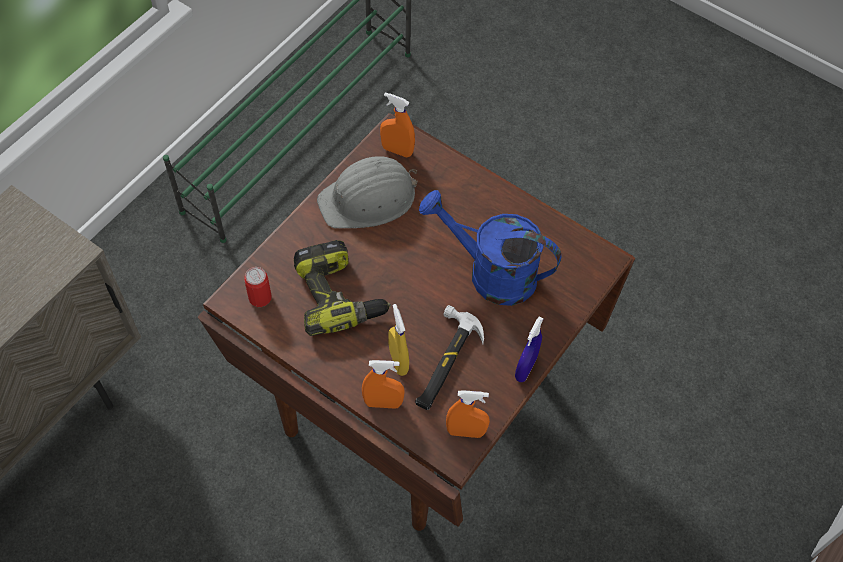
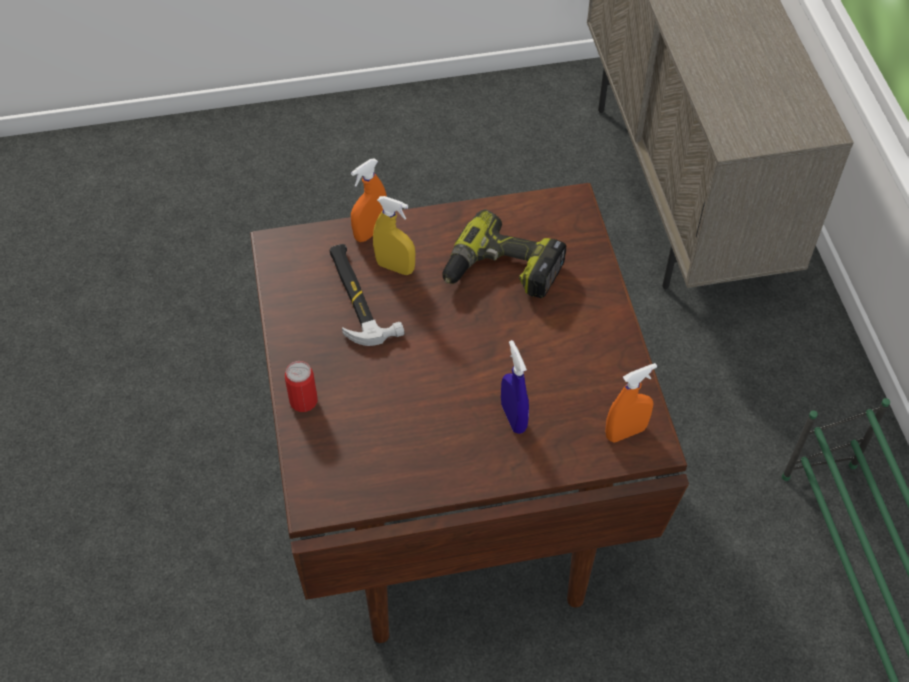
camera: 135 degrees right, 5 degrees down
can [244,267,272,307] -> can moved to [285,361,318,412]
grey hard hat [317,156,417,228] -> none
blue watering can [419,190,561,306] -> none
orange spray bottle [446,391,490,438] -> none
blue spray bottle [515,317,544,382] -> blue spray bottle moved to [501,340,529,434]

